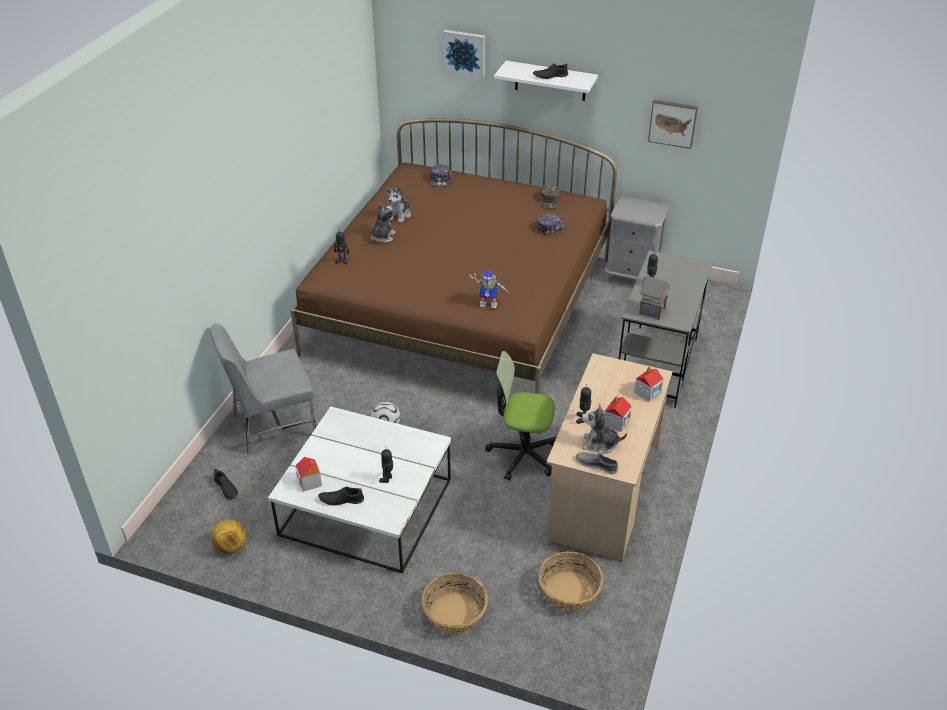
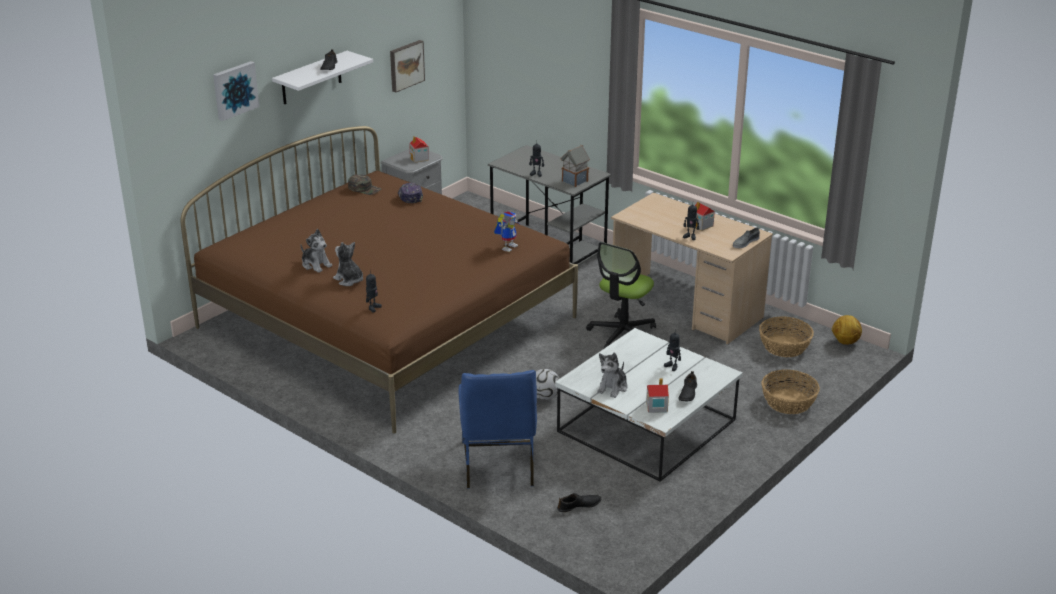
camera: 70 degrees left, 10 degrees down
grey chair [210,323,316,454] -> blue chair [458,370,537,489]
football [211,520,247,554] -> football moved to [832,315,862,345]
cap [430,165,452,187] -> none
plush toy [582,403,627,454] -> plush toy moved to [597,353,628,398]
toy house [634,365,663,402] -> toy house moved to [409,136,429,163]

